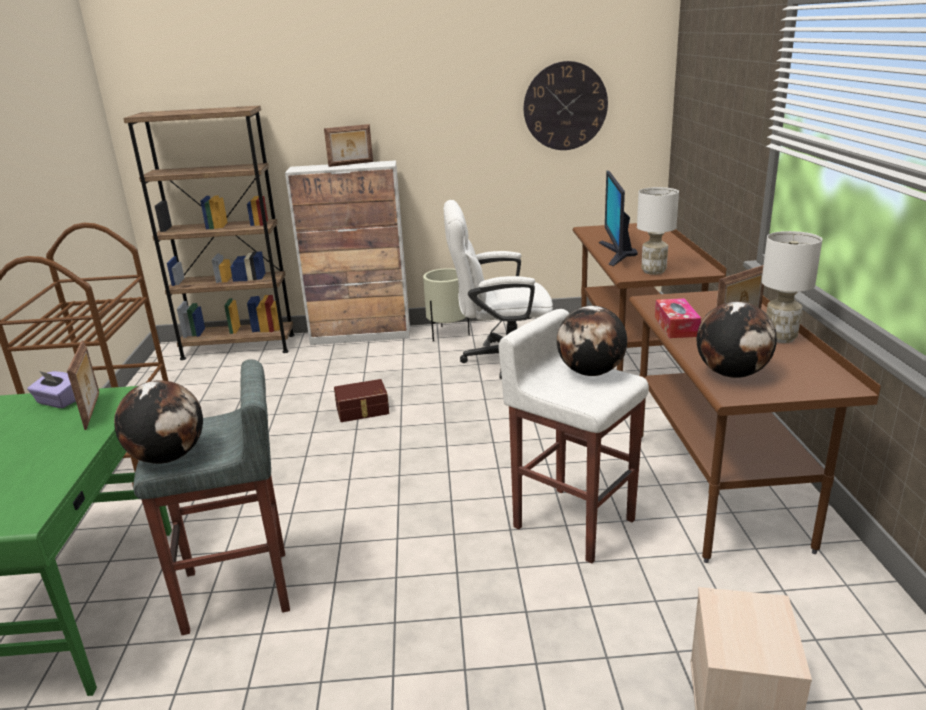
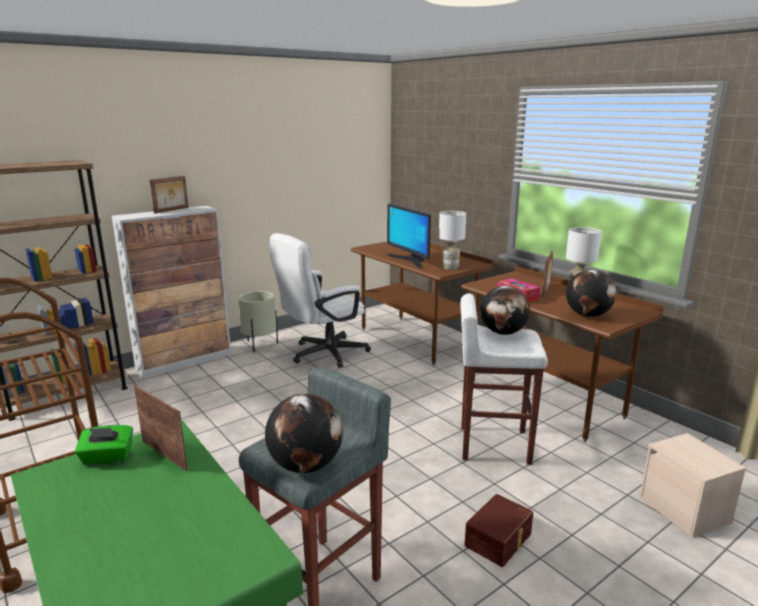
camera: 35 degrees left, 5 degrees down
purple tissue box [27,371,76,408] -> green tissue box [75,425,133,465]
brown storage box [334,379,389,422] -> brown storage box moved to [465,494,533,567]
wall clock [524,61,608,150] -> none

